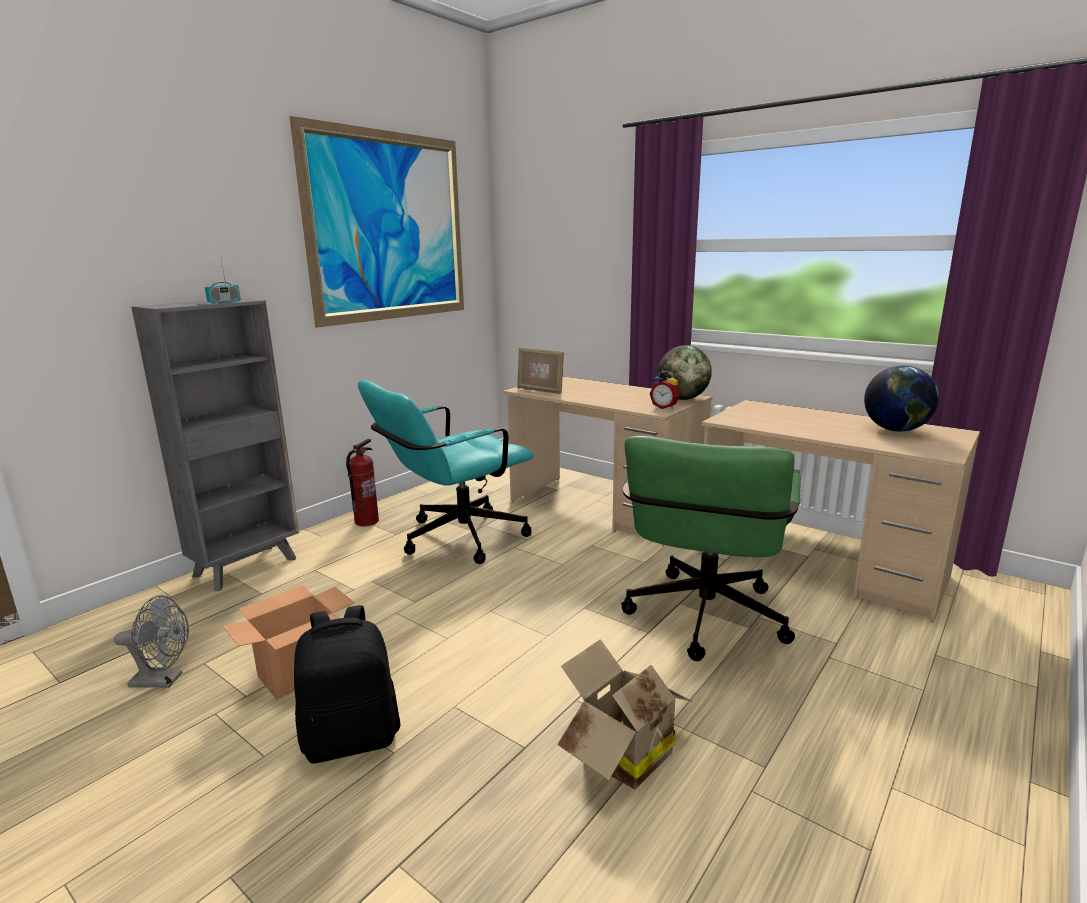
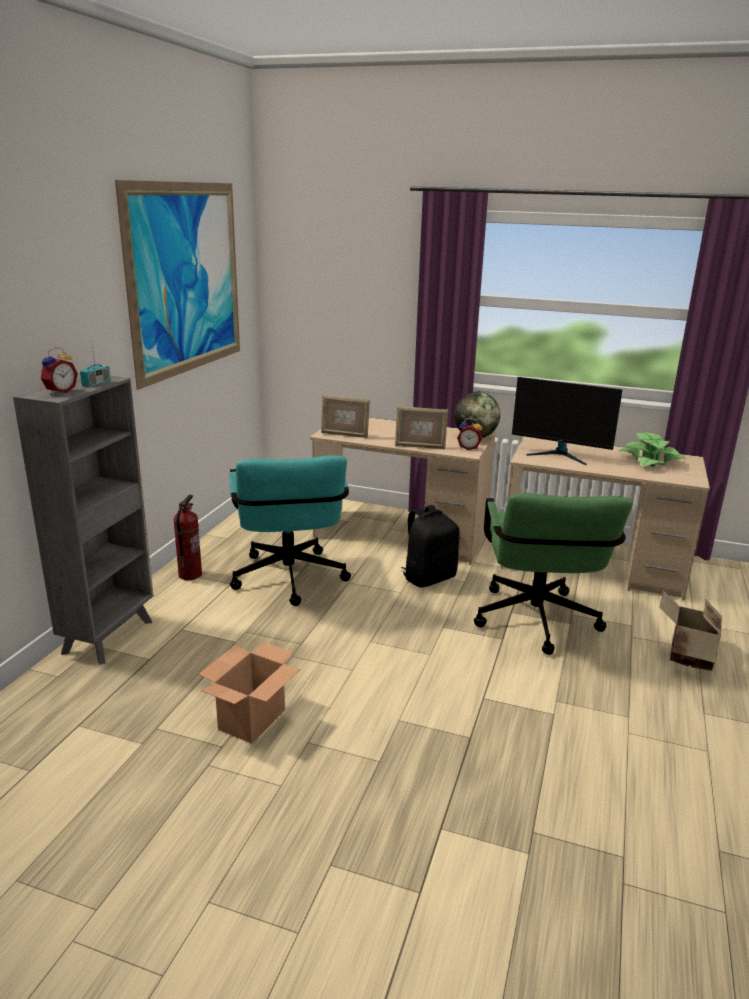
camera: 20 degrees left, 5 degrees up
grey fan [114,596,189,688] -> none
black backpack [294,605,400,764] -> black backpack moved to [401,505,460,587]
turquoise office chair [358,380,534,564] -> turquoise office chair turned 45 degrees counterclockwise [229,455,351,606]
cardboard box [557,639,693,790] -> cardboard box moved to [659,590,722,671]
globe [864,366,939,432] -> potted plant [619,432,687,467]
none -> alarm clock [41,347,78,395]
none -> picture frame [395,406,448,449]
none -> monitor [512,377,622,465]

